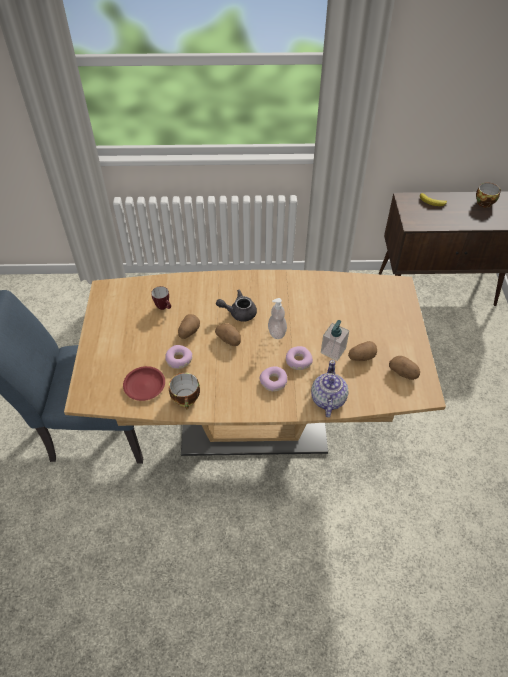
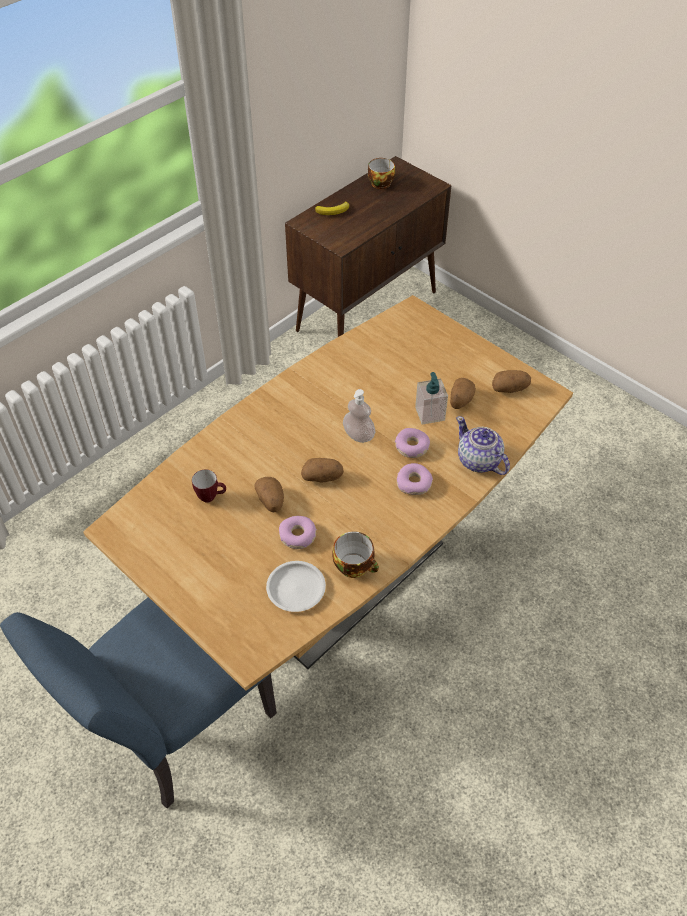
camera: 45 degrees left, 0 degrees up
red plate [123,366,165,401] -> white plate [266,561,326,612]
grey teapot [216,290,257,322] -> none

